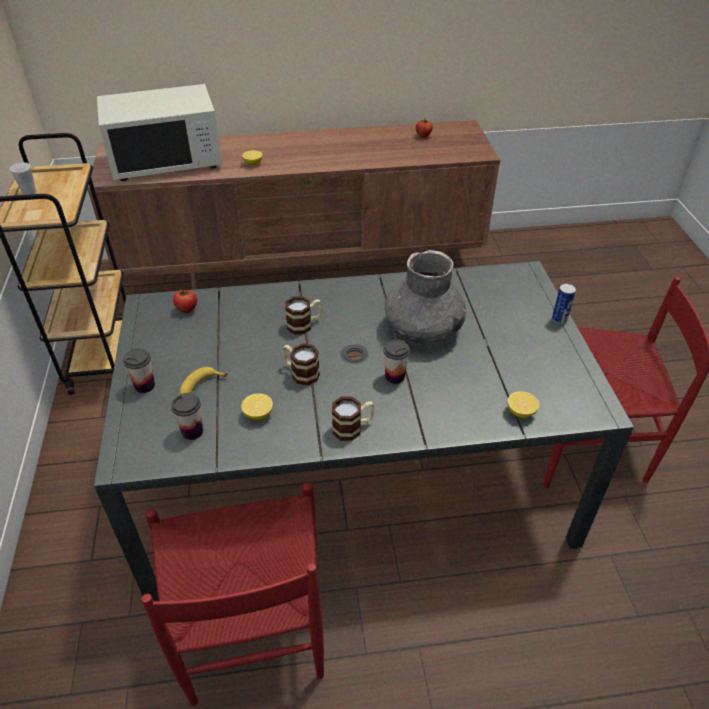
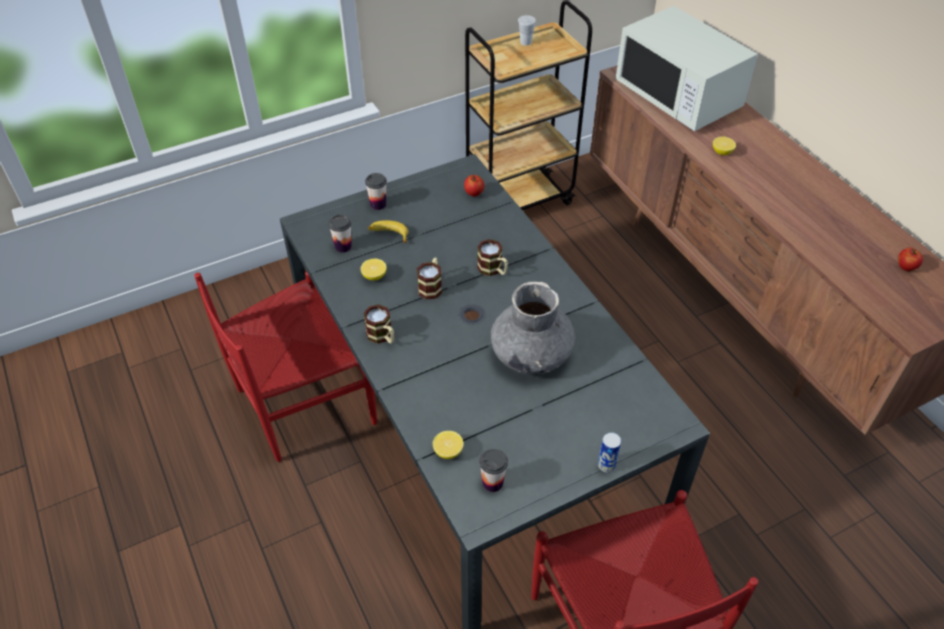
camera: 70 degrees right, 5 degrees up
cup [383,339,410,384] -> cup moved to [479,449,508,492]

